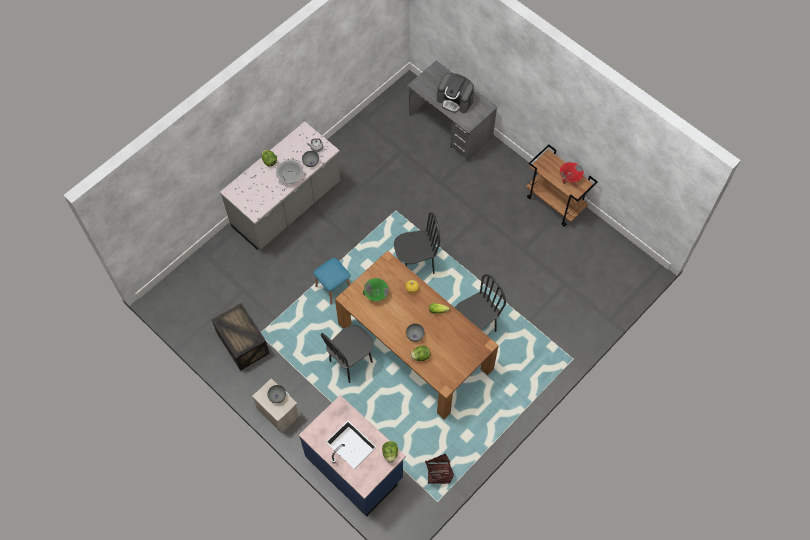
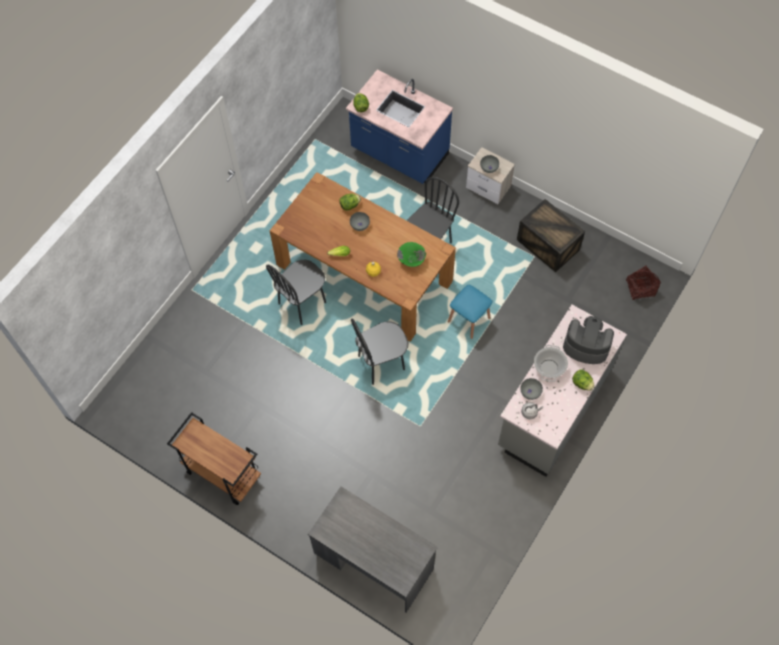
camera: 170 degrees right, 0 degrees up
basket [425,453,454,484] -> basket moved to [626,265,661,300]
coffee machine [437,73,474,113] -> coffee machine moved to [563,316,614,364]
red bowl [560,162,584,184] -> none

